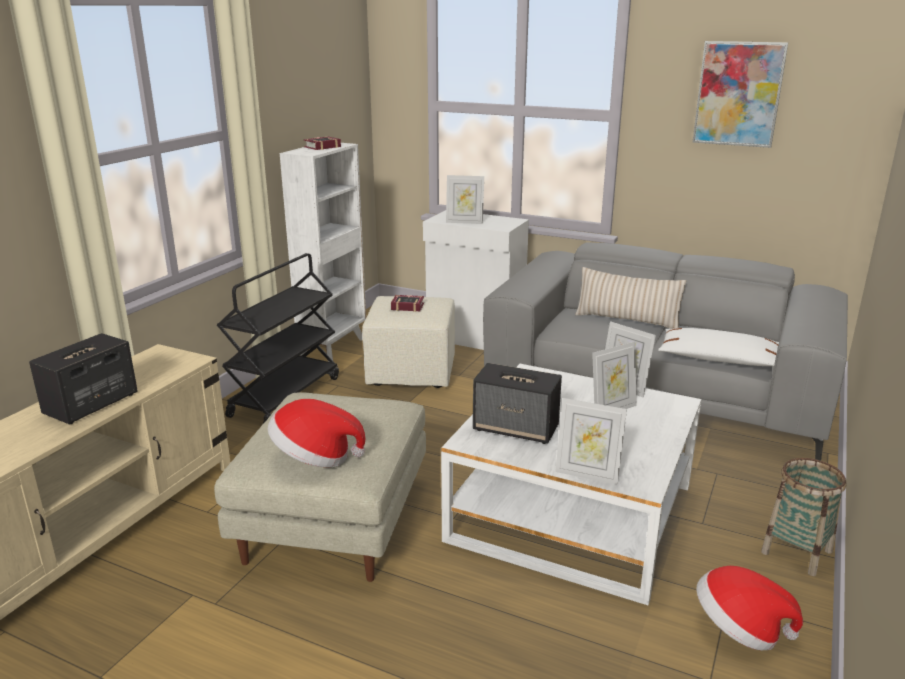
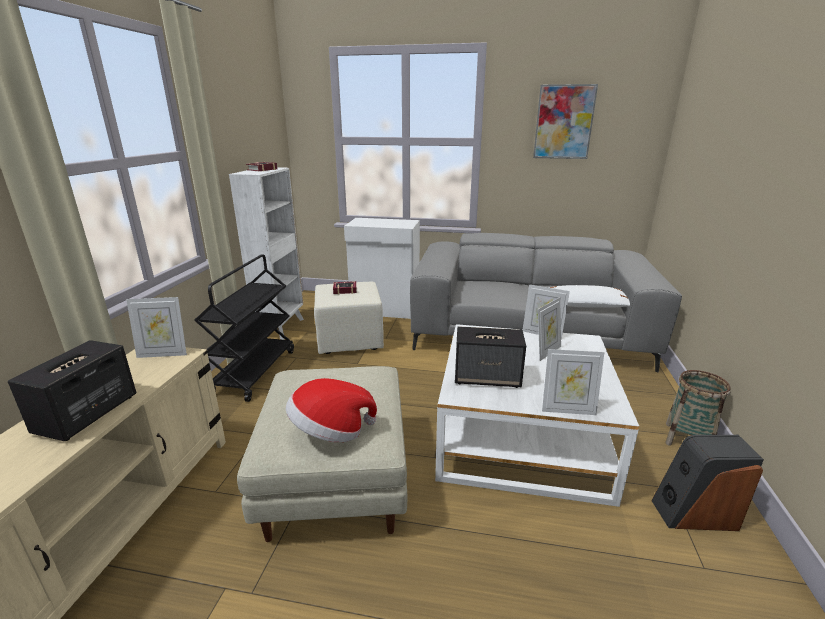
camera: 15 degrees left, 0 degrees up
picture frame [446,175,484,224] -> picture frame moved to [126,297,187,358]
beige pillow [575,267,686,329] -> none
hat [696,566,803,650] -> speaker [651,435,764,531]

